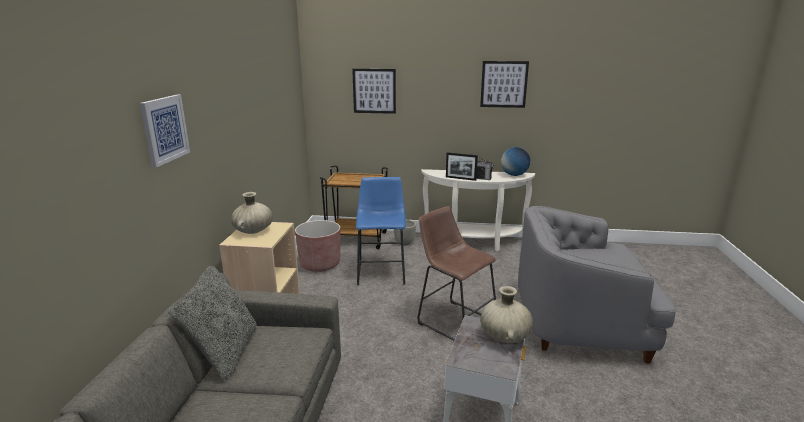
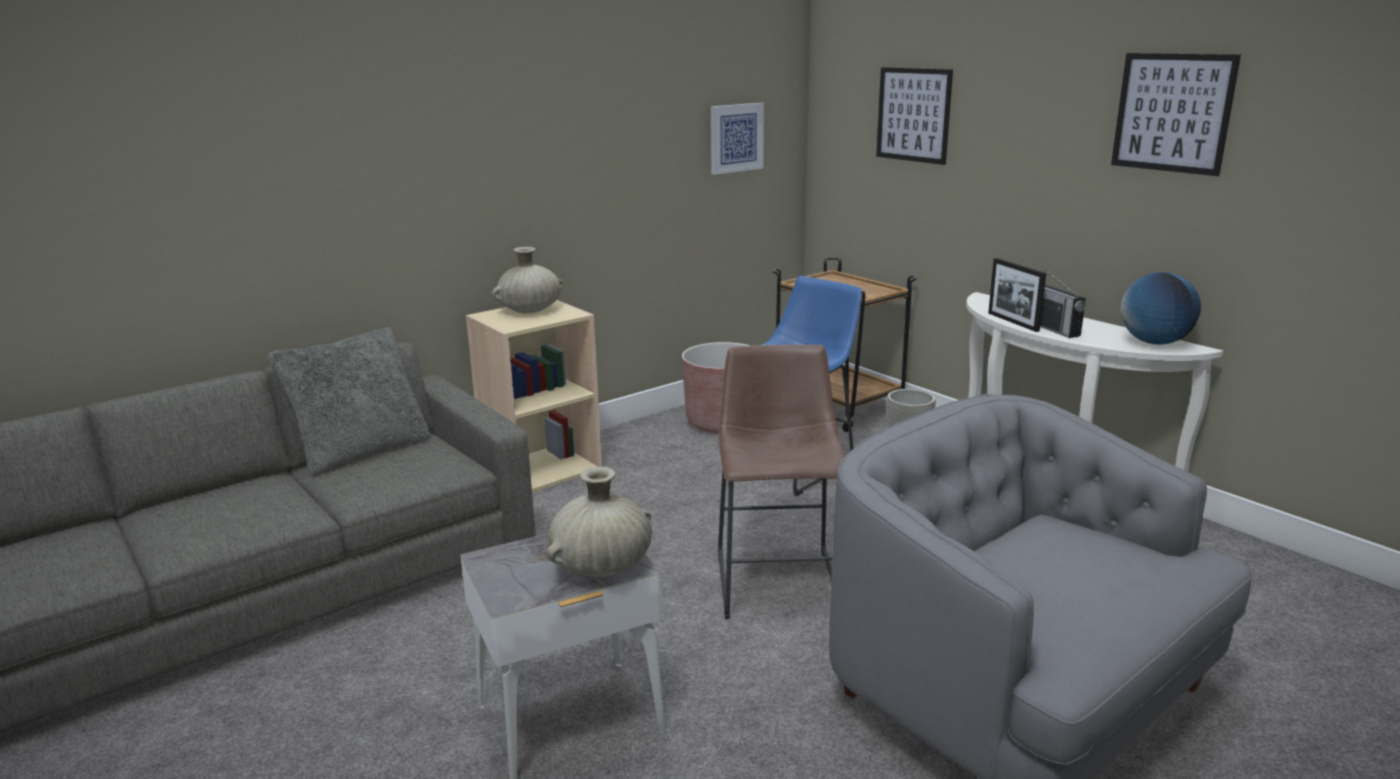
camera: 45 degrees right, 0 degrees up
picture [140,95,190,167] -> picture moved to [711,103,764,175]

